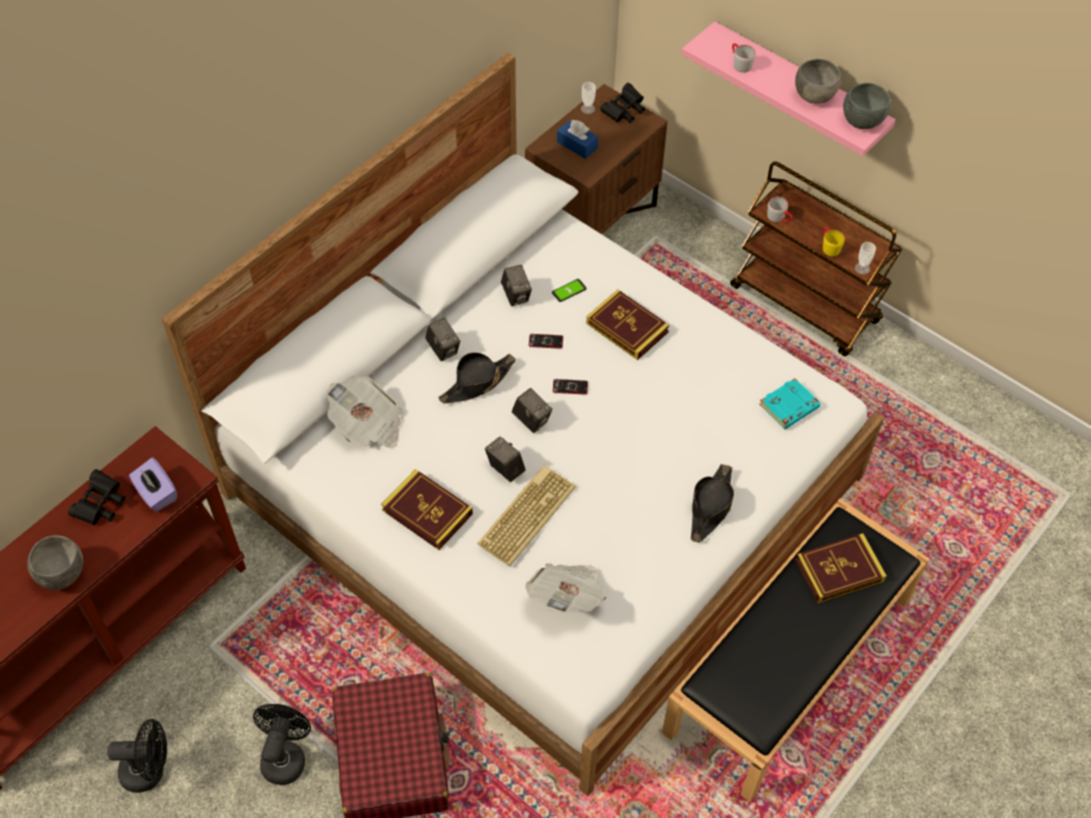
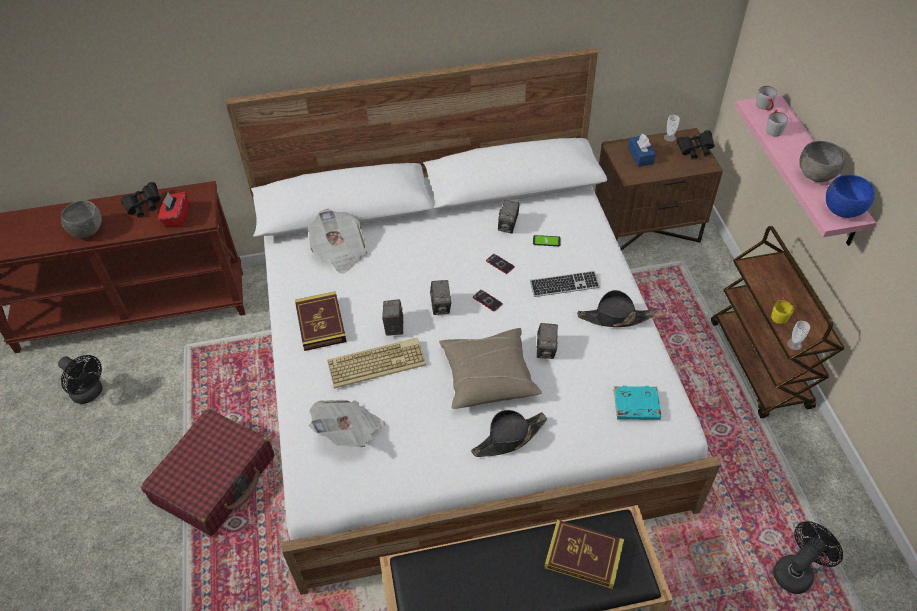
camera: 40 degrees right, 5 degrees down
purple tissue box [129,458,177,512] -> red tissue box [158,192,189,227]
black fan [253,704,311,785] -> black fan moved to [773,521,843,594]
camera [425,318,460,361] -> camera moved to [537,323,558,359]
black hat [439,352,516,403] -> black hat moved to [577,290,654,327]
book [586,290,669,360] -> keyboard [530,271,600,297]
grey mug [767,197,793,222] -> grey mug moved to [756,86,777,111]
grey bowl [843,83,891,129] -> blue bowl [826,175,875,218]
none -> beige pillow [439,328,542,409]

